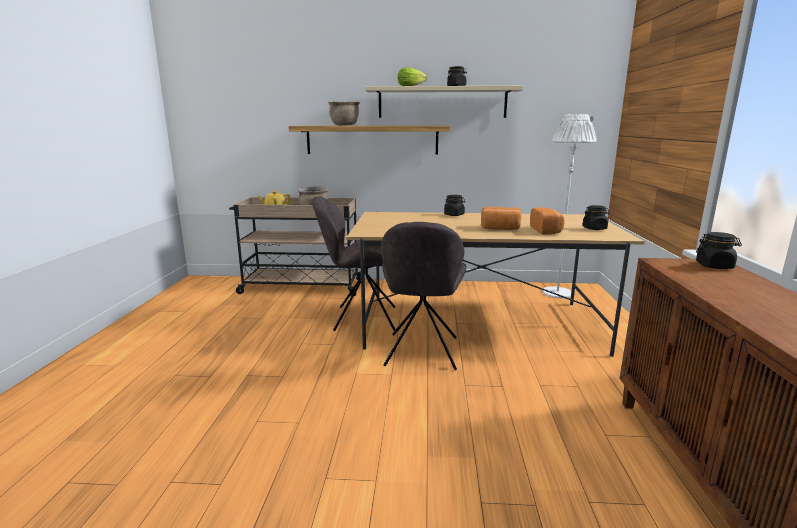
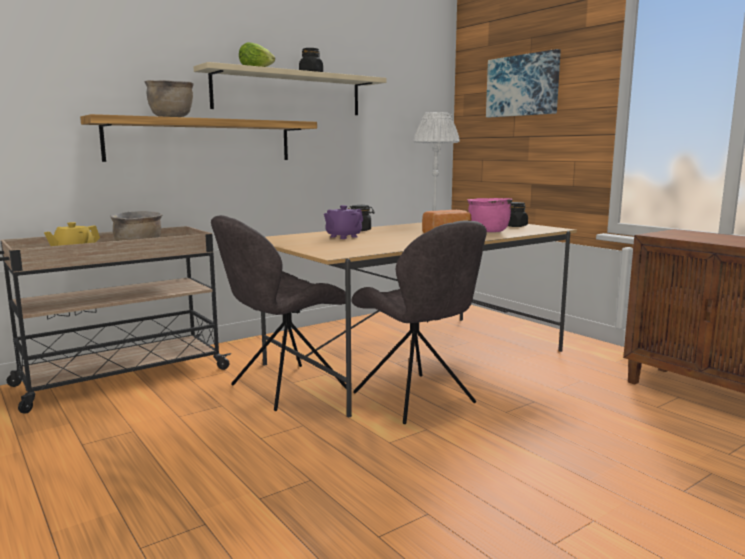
camera: 40 degrees left, 5 degrees down
bread [530,207,565,234] -> pink cooking pot [467,198,513,232]
black jar [696,232,742,269] -> none
none -> purple teapot [324,205,363,239]
none -> picture [486,49,561,117]

